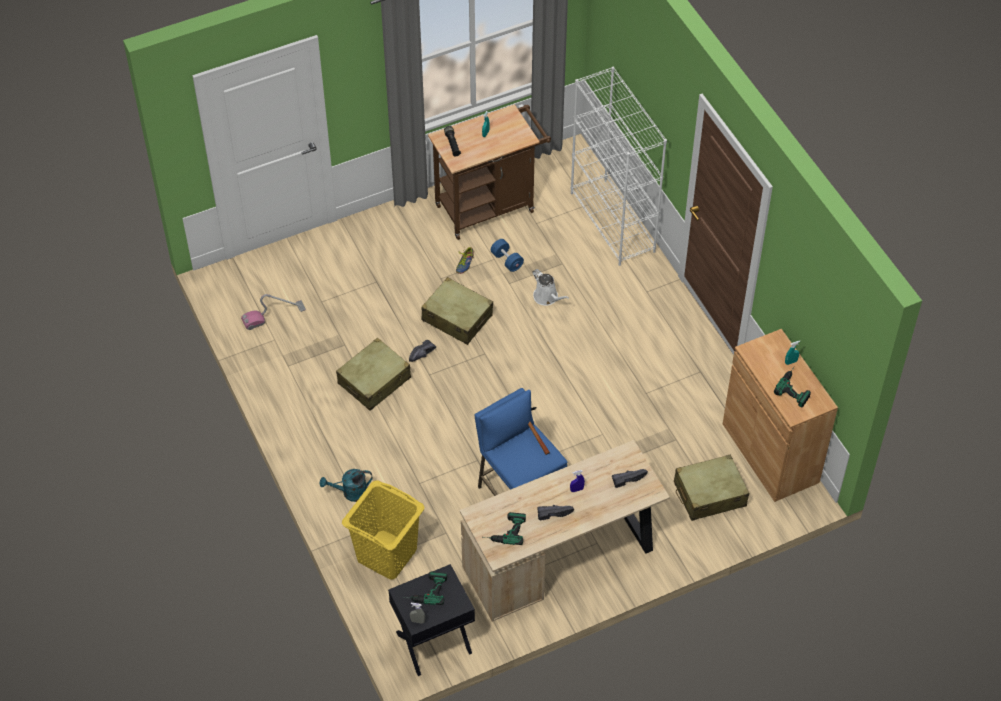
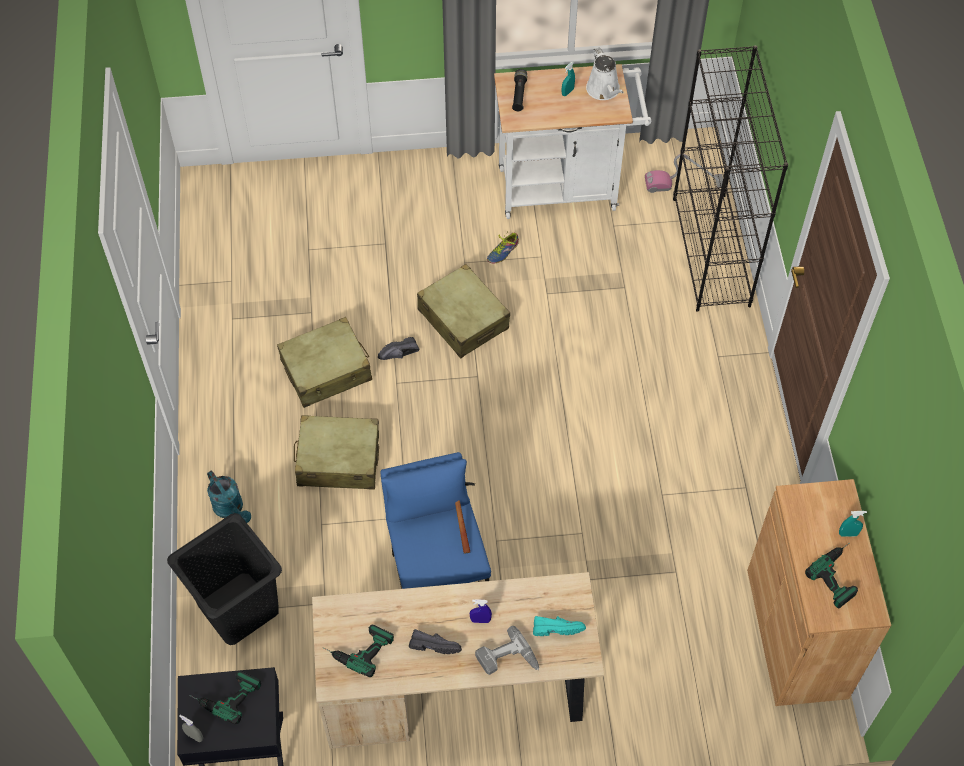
camera: 20 degrees right, 5 degrees up
vacuum cleaner [241,294,306,330] -> vacuum cleaner moved to [645,154,723,193]
turquoise watering can [320,469,373,502] -> turquoise watering can turned 135 degrees counterclockwise [207,471,251,523]
yellow laundry basket [342,480,425,580] -> black laundry basket [167,513,282,645]
brown cart [428,104,551,240] -> white cart [494,64,651,219]
blue dumbbell [491,239,524,272] -> none
white watering can [533,269,569,306] -> white watering can moved to [586,47,624,100]
white bookcase [571,67,667,266] -> black bookcase [673,45,788,312]
black shoe [612,469,648,488] -> turquoise shoe [533,616,586,636]
beige suitcase [674,455,749,521] -> beige suitcase moved to [294,415,379,490]
none -> power drill [475,626,539,675]

